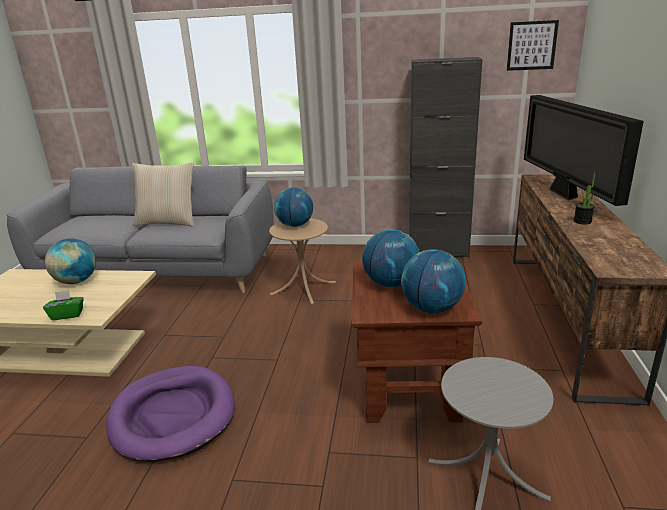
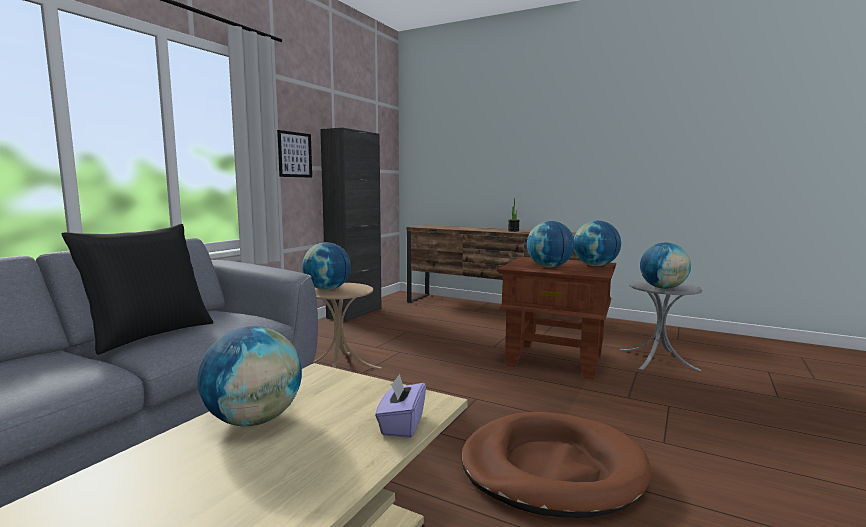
camera: 70 degrees left, 15 degrees down
green tissue box [43,291,84,320] -> purple tissue box [375,374,426,438]
purple dog bed [106,366,235,462] -> brown dog bed [461,412,651,518]
beige pillow [132,162,194,227] -> black pillow [62,224,213,355]
picture [507,20,559,71] -> picture moved to [277,130,312,178]
television [524,95,644,206] -> none
none -> globe [640,243,691,289]

